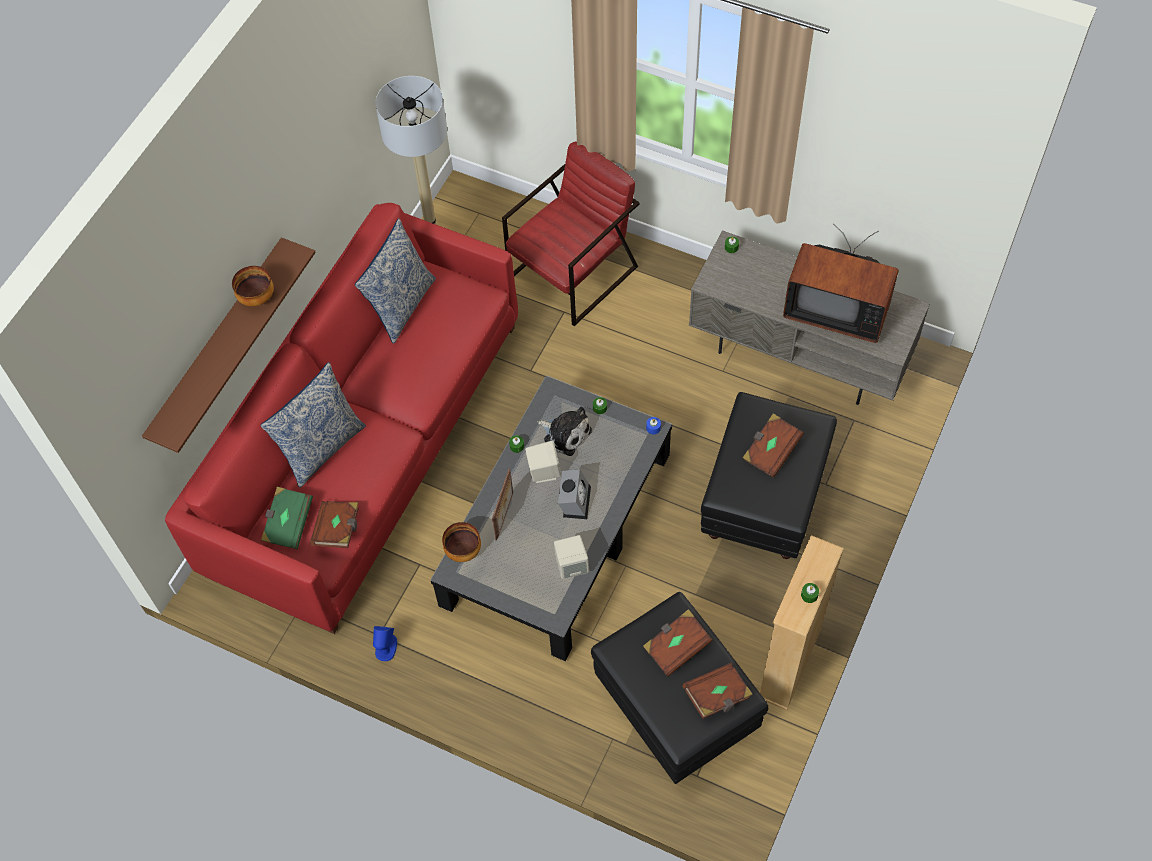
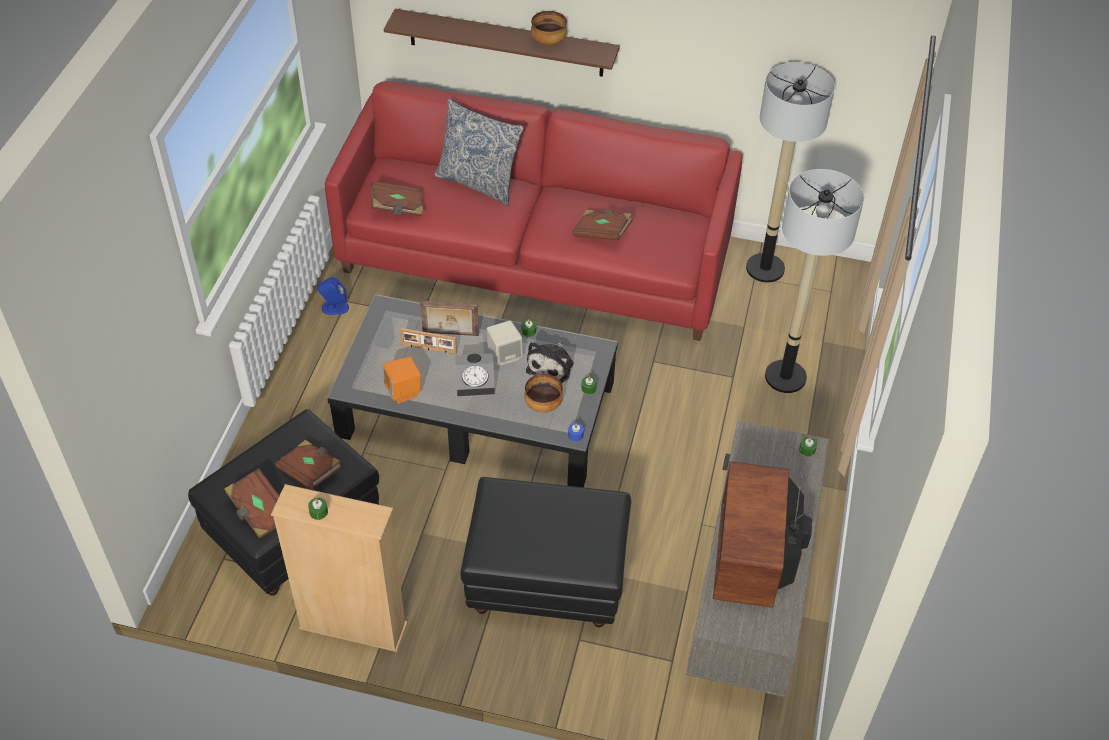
camera: 75 degrees right, 10 degrees down
green book [261,487,313,549] -> none
pillow [355,218,436,344] -> none
bowl [442,522,481,562] -> bowl moved to [524,374,563,412]
red armchair [502,142,640,326] -> floor lamp [765,169,864,393]
beige speaker [554,535,589,579] -> orange speaker [383,357,421,404]
brown book [742,413,804,478] -> brown book moved to [572,210,633,240]
none -> picture frame [400,328,457,354]

